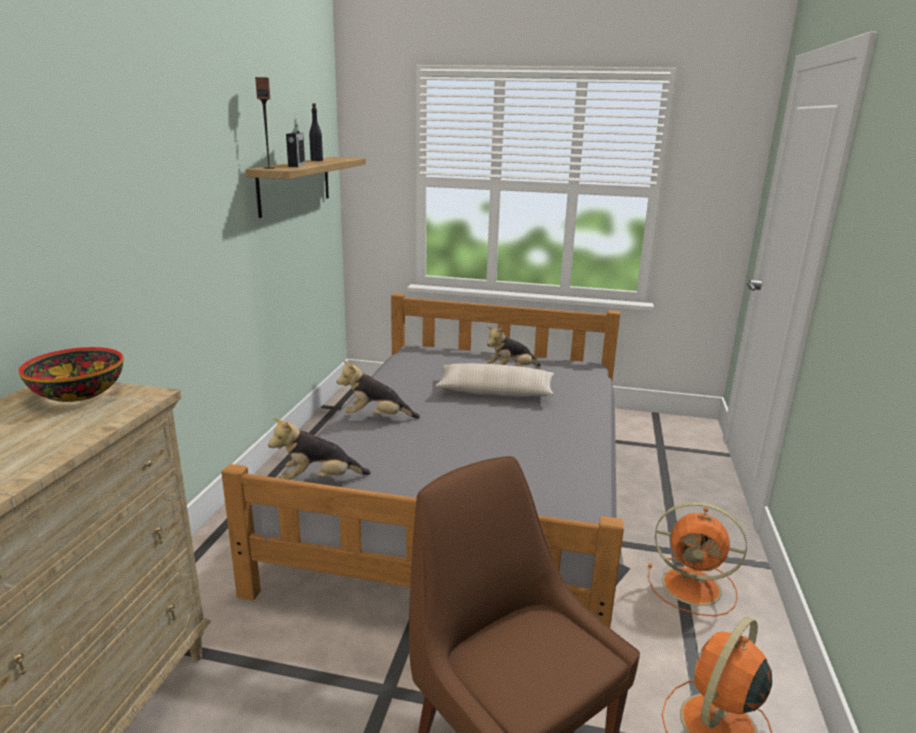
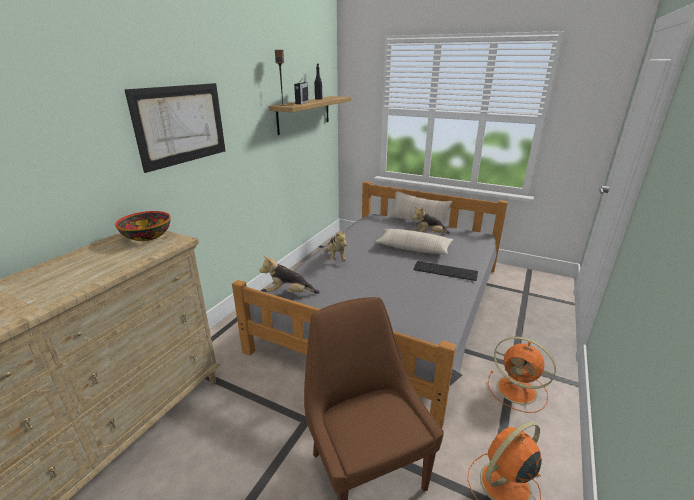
camera: 15 degrees right, 5 degrees up
plush toy [337,360,420,419] -> plush toy turned 120 degrees counterclockwise [323,229,347,261]
none -> picture [124,83,225,173]
none -> beige pillow [390,192,452,226]
none -> keyboard [414,261,478,281]

